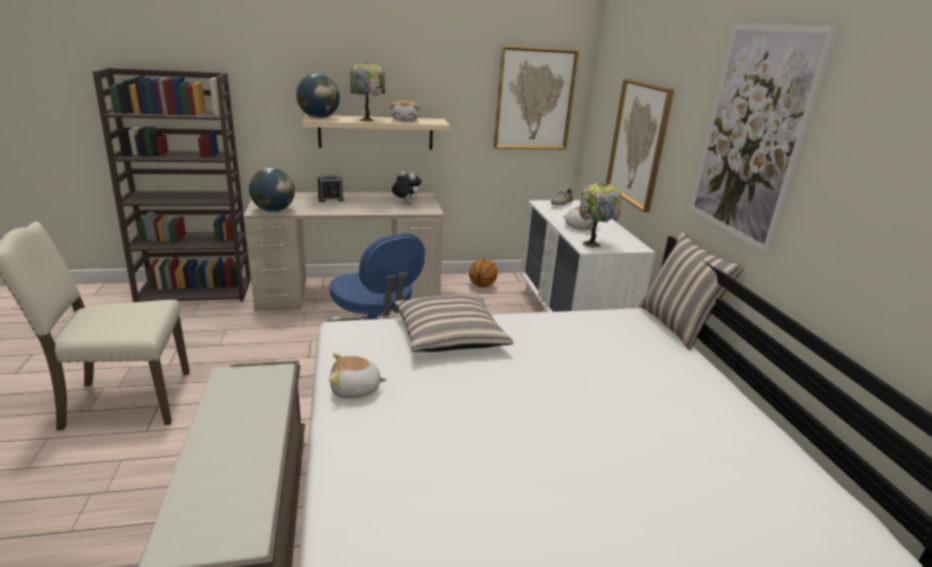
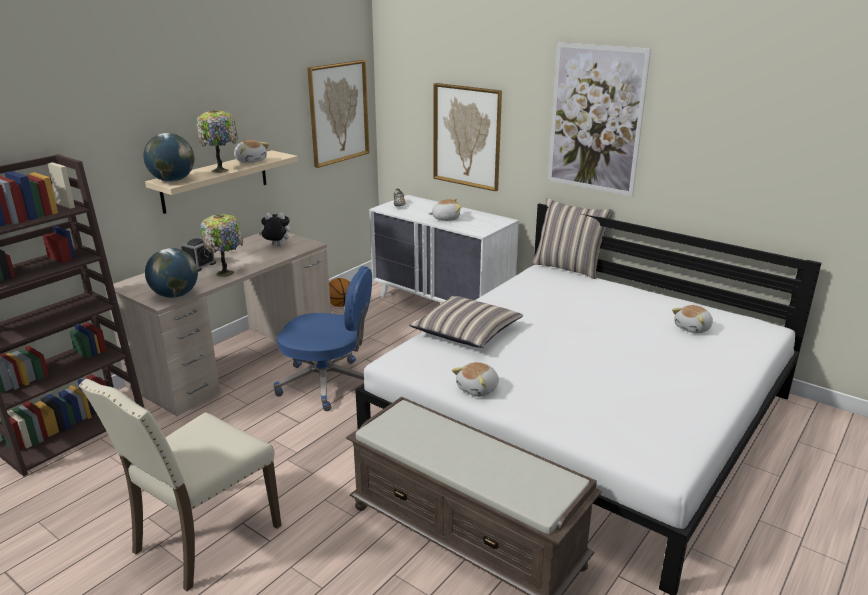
camera: 40 degrees left, 0 degrees up
table lamp [579,183,621,248] -> table lamp moved to [200,214,243,277]
none -> plush toy [672,305,713,334]

